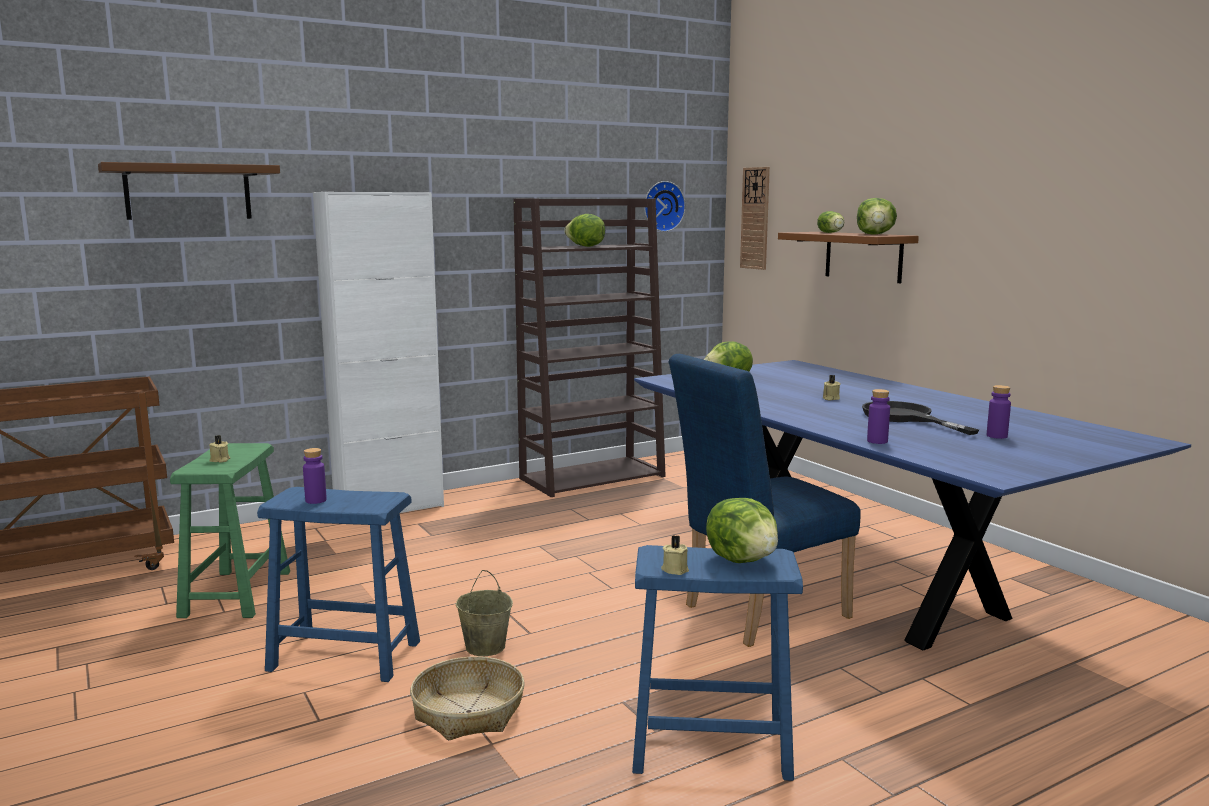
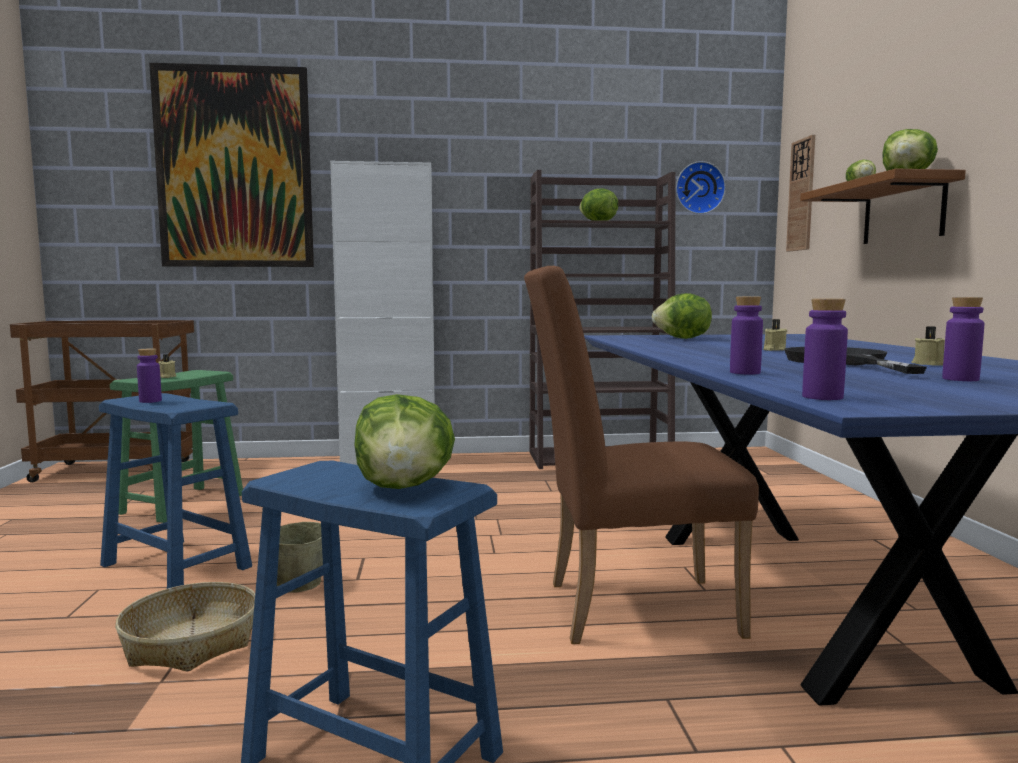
camera: 25 degrees right, 5 degrees down
brown shelf [98,162,280,220] -> picture [149,63,314,267]
beige candle [661,535,689,575] -> beige candle moved to [911,326,945,366]
blue chair [668,354,861,647] -> brown chair [524,266,759,644]
none -> purple bottle [802,298,848,400]

